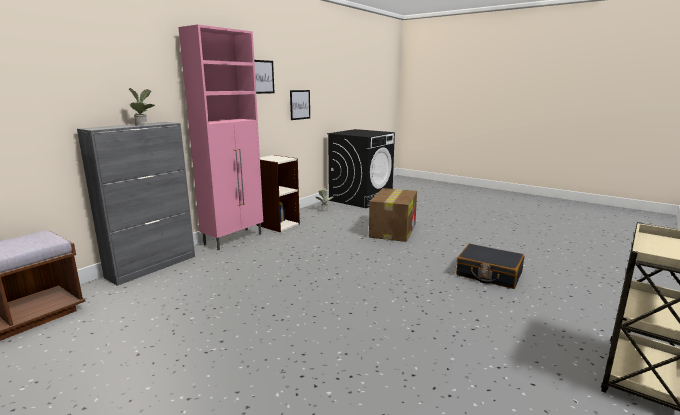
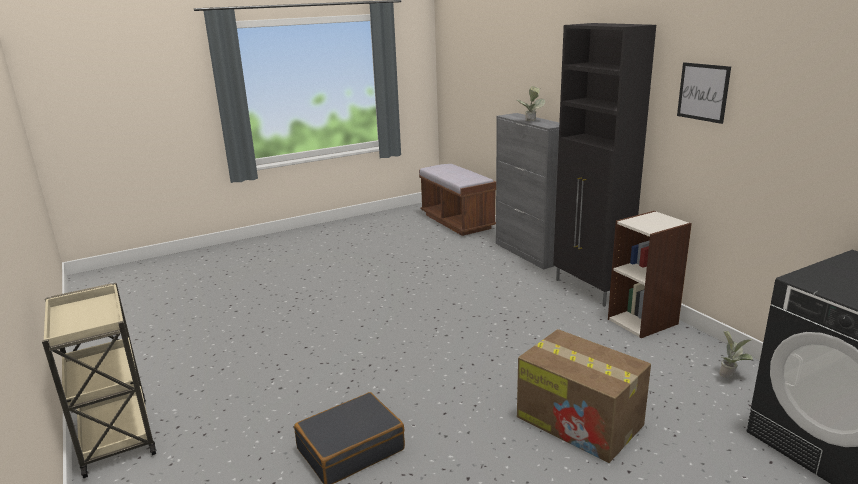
camera: 115 degrees right, 5 degrees up
pink cabinet [178,25,263,250] -> black cabinet [553,23,656,307]
picture [290,90,310,120] -> none

